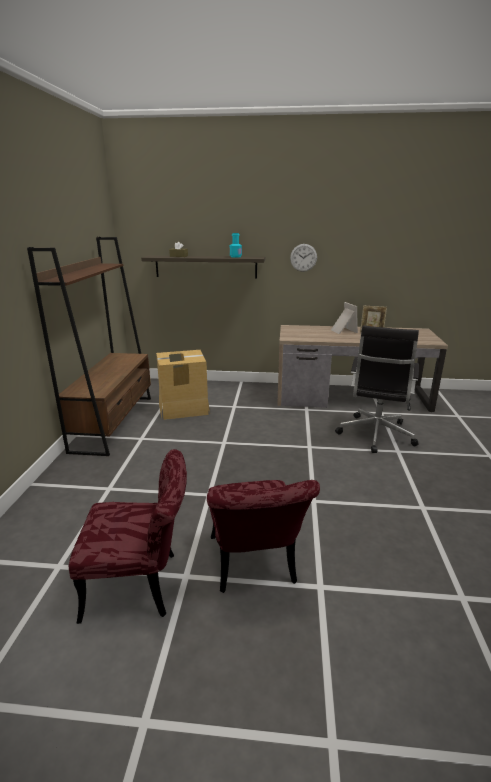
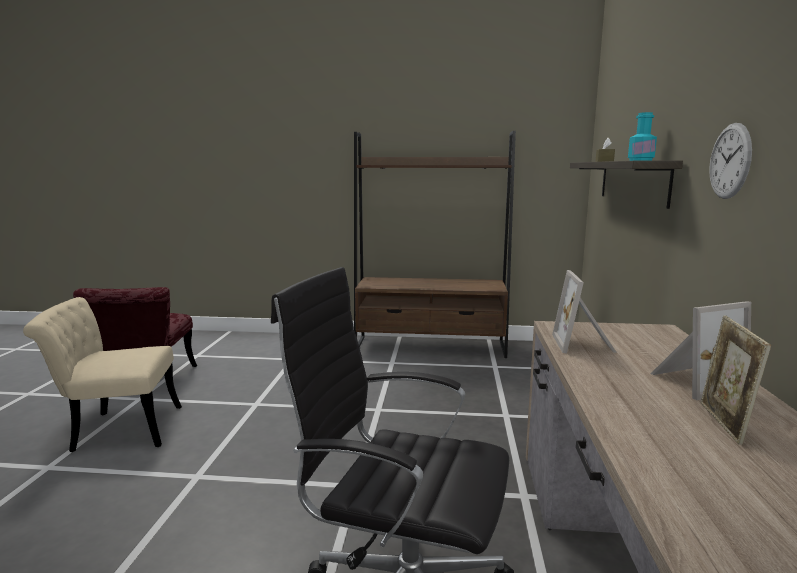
camera: 90 degrees right, 10 degrees down
cardboard box [156,350,210,420] -> none
red chair [207,480,320,593] -> beige chair [23,297,182,452]
none -> picture frame [552,270,617,353]

